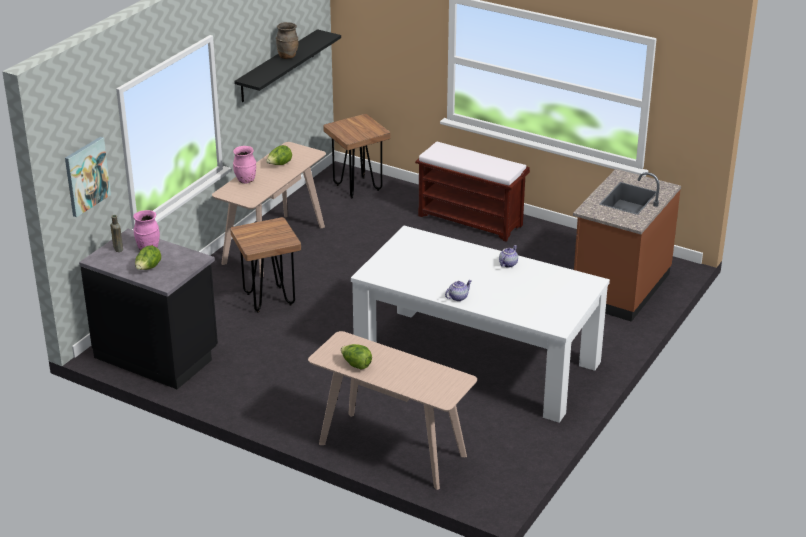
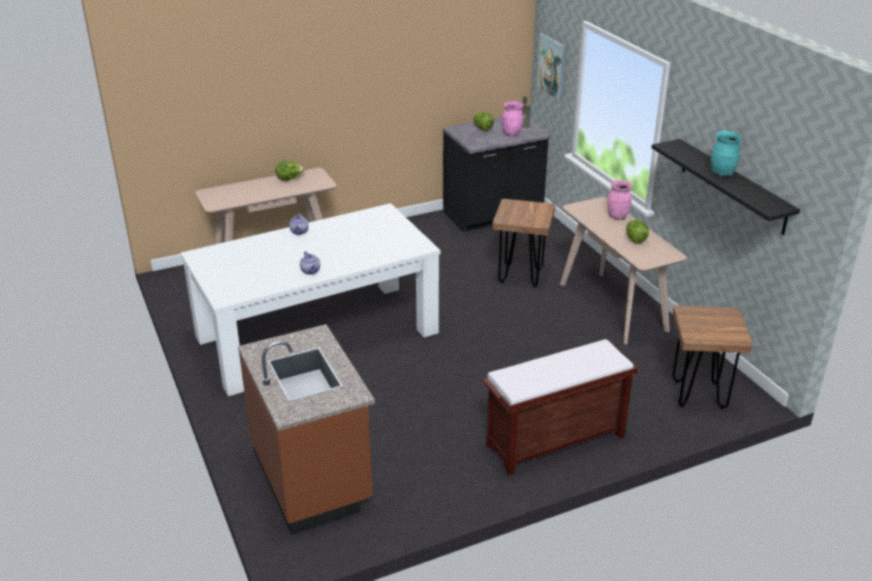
camera: 125 degrees right, 0 degrees up
brown vase [276,22,298,59] -> turquoise vase [711,131,742,177]

